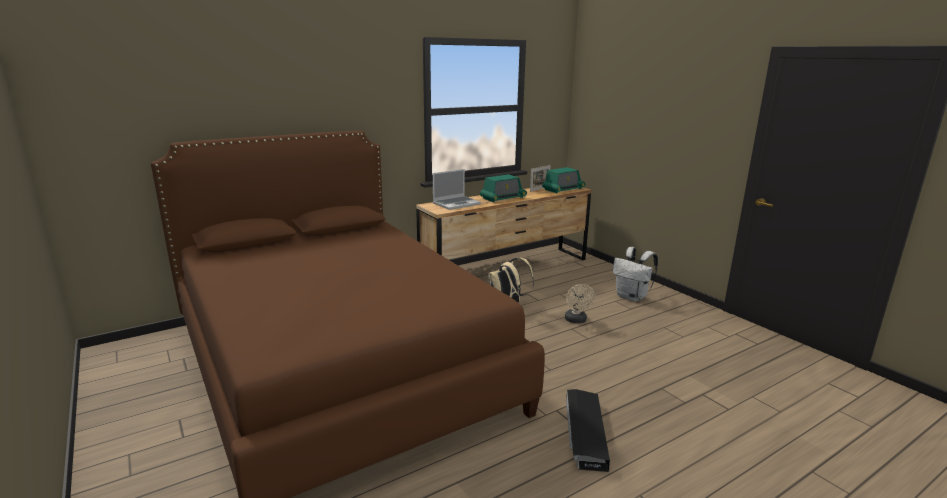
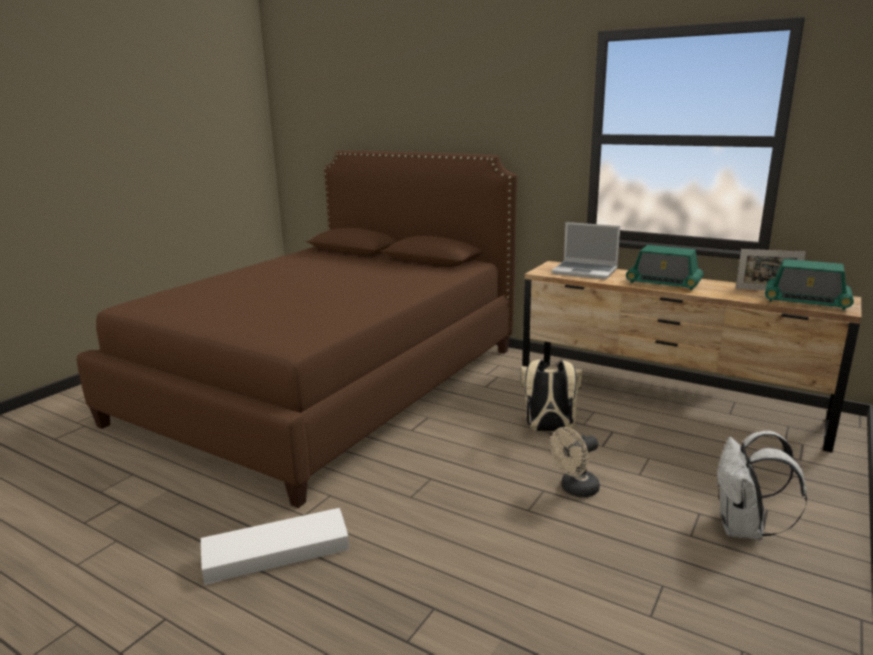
camera: 65 degrees right, 0 degrees up
black storage box [566,389,610,472] -> white storage box [201,508,349,585]

